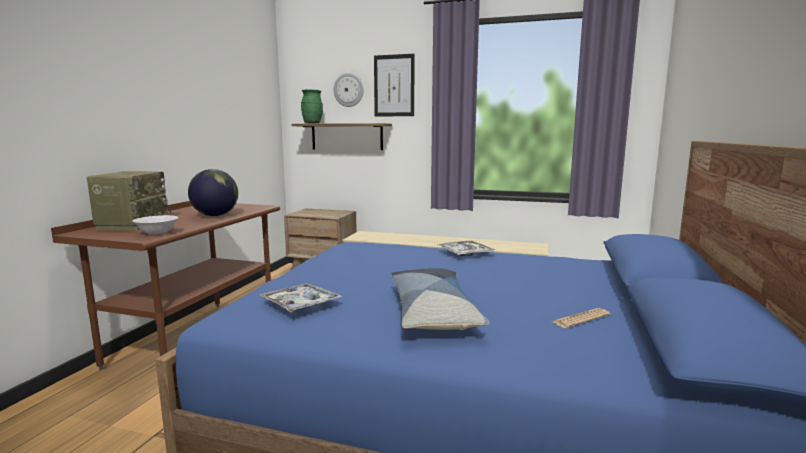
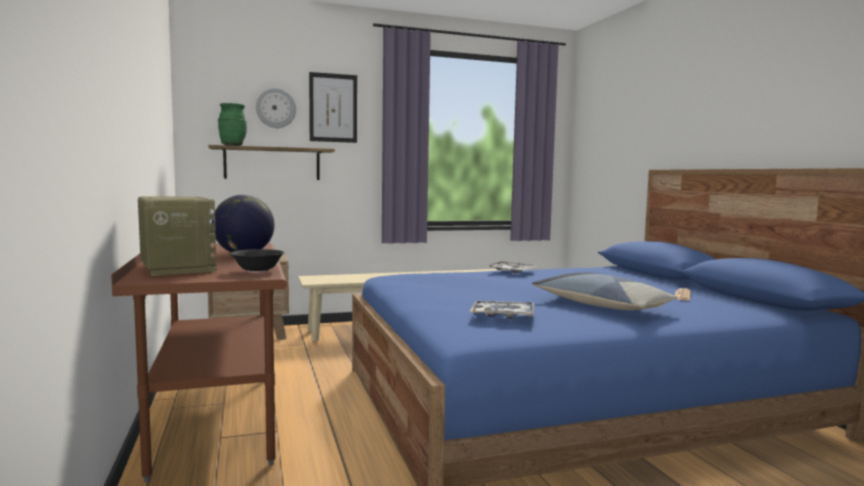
camera: 35 degrees left, 5 degrees down
white bowl [133,215,178,235] -> black bowl [230,249,284,273]

